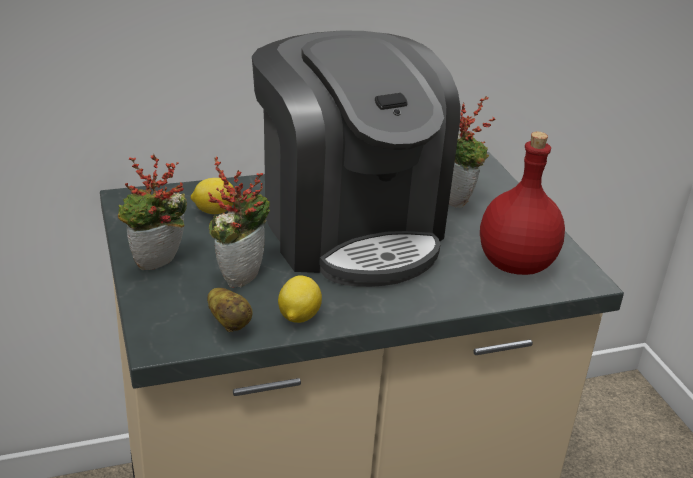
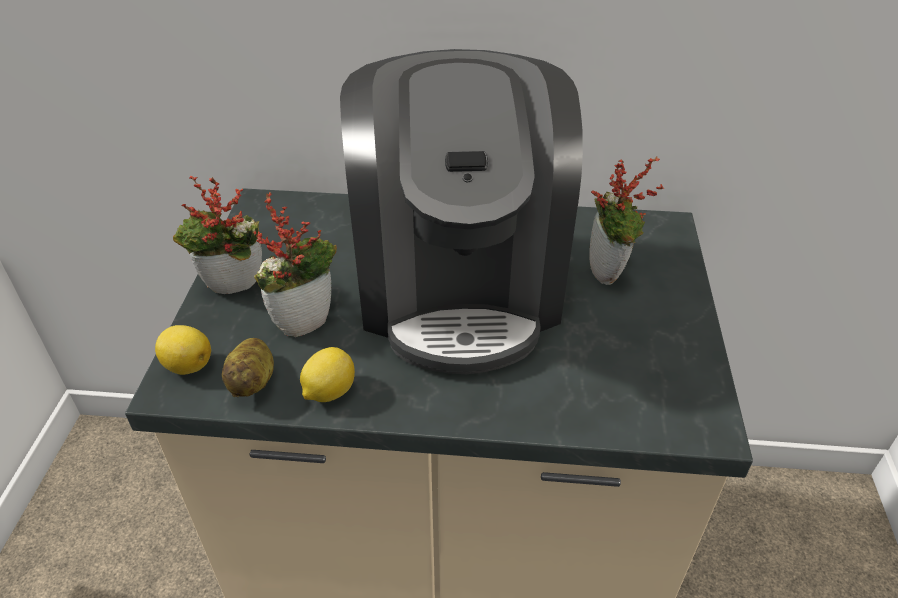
camera: 25 degrees right, 10 degrees up
lemon [190,178,234,214] -> lemon moved to [155,325,211,375]
red bottle [480,132,565,275] -> none

